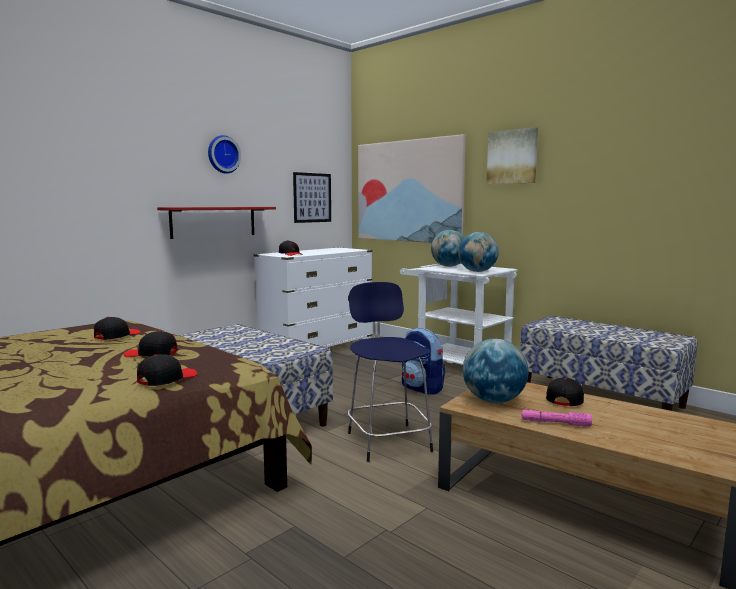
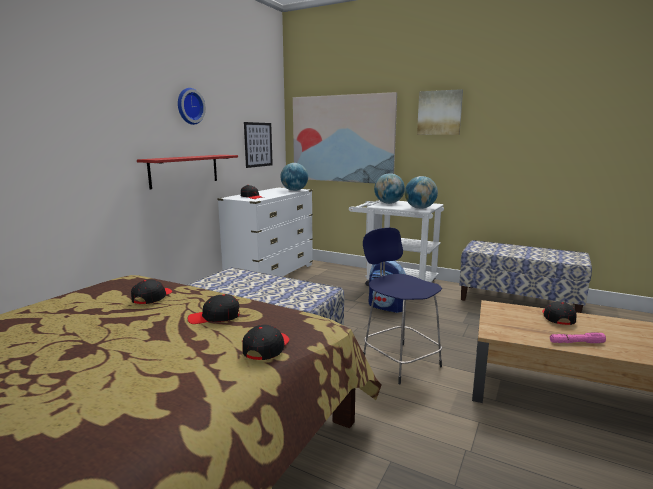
camera: 15 degrees left, 5 degrees up
globe [463,339,529,403] -> globe moved to [280,163,308,191]

